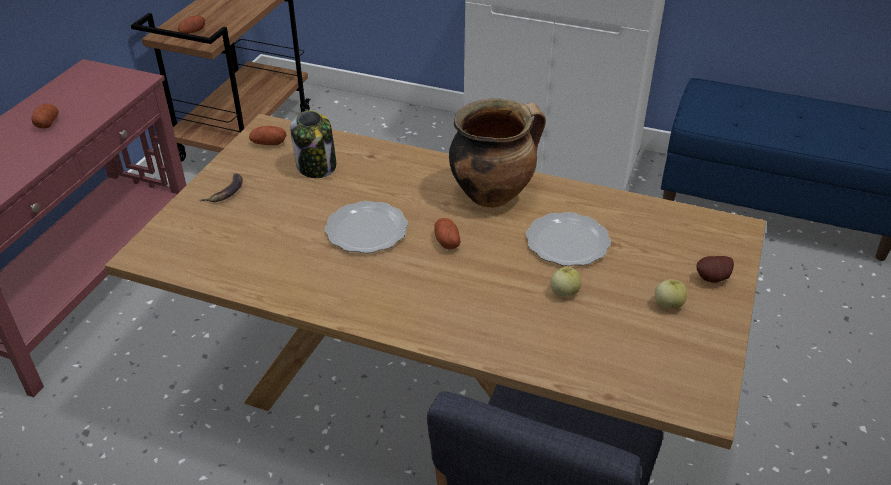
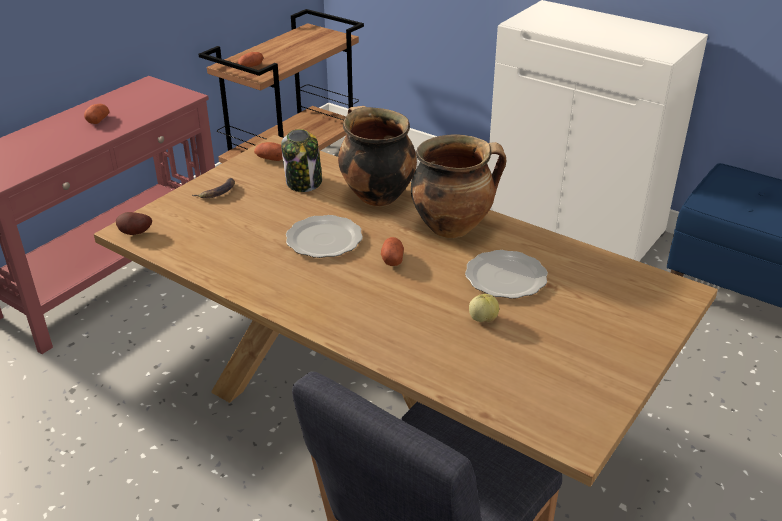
camera: 15 degrees right, 5 degrees down
apple [655,279,687,309] -> none
potato [697,256,734,283] -> potato moved to [116,212,152,235]
none -> cooking pot [338,106,417,207]

